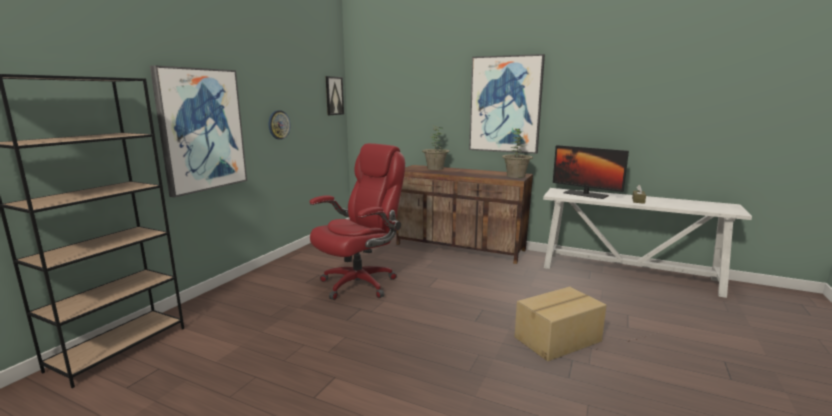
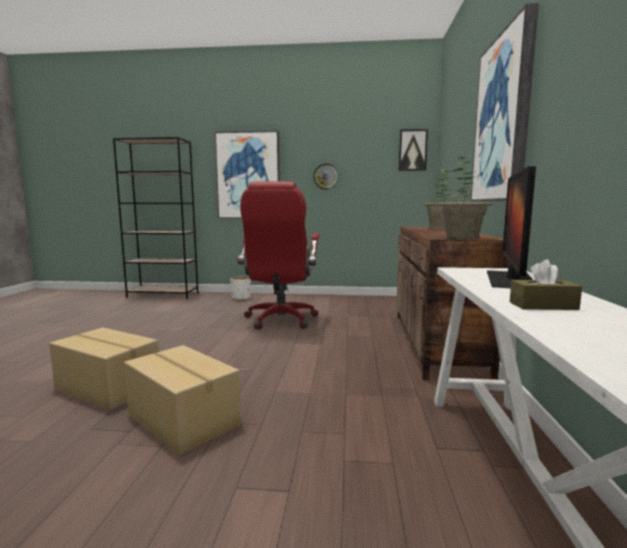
camera: 70 degrees right, 5 degrees down
red office chair [310,143,405,300] -> red office chair turned 75 degrees clockwise [238,181,320,330]
none -> cardboard box [49,327,159,410]
none -> white planter [230,276,251,300]

